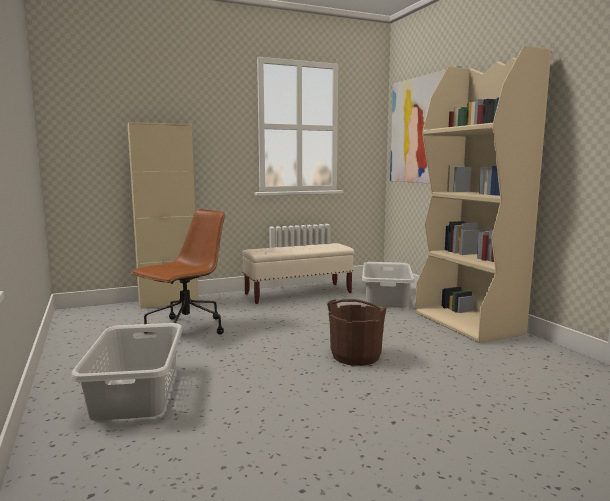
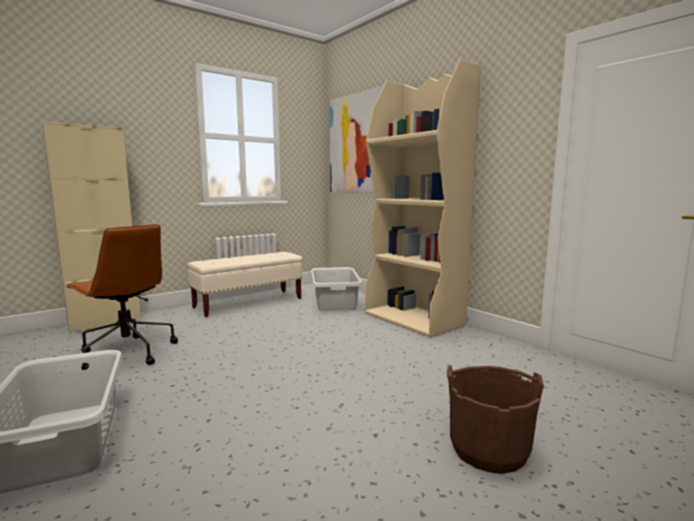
camera: 15 degrees left, 0 degrees up
brown office chair [131,209,225,335] -> brown office chair turned 105 degrees clockwise [65,224,178,370]
brown bucket [327,299,387,366] -> brown bucket moved to [447,365,544,474]

